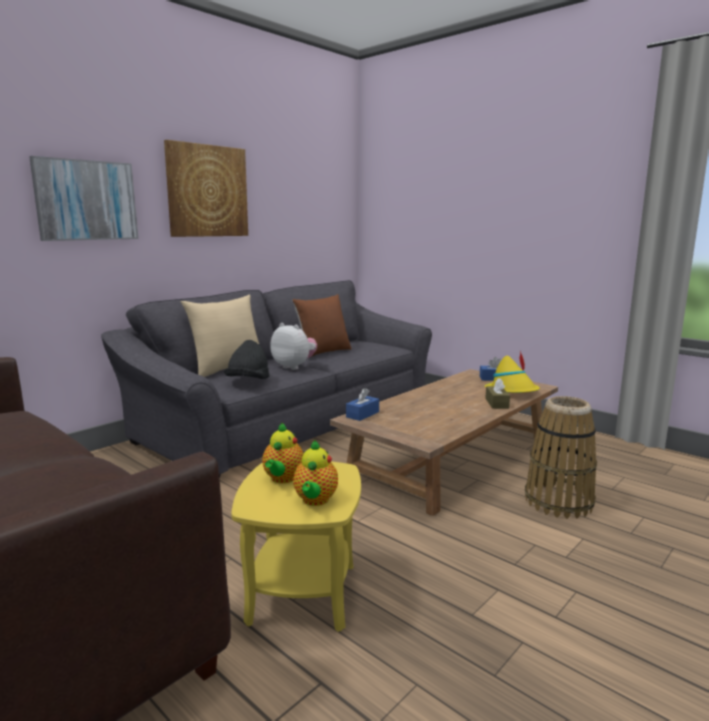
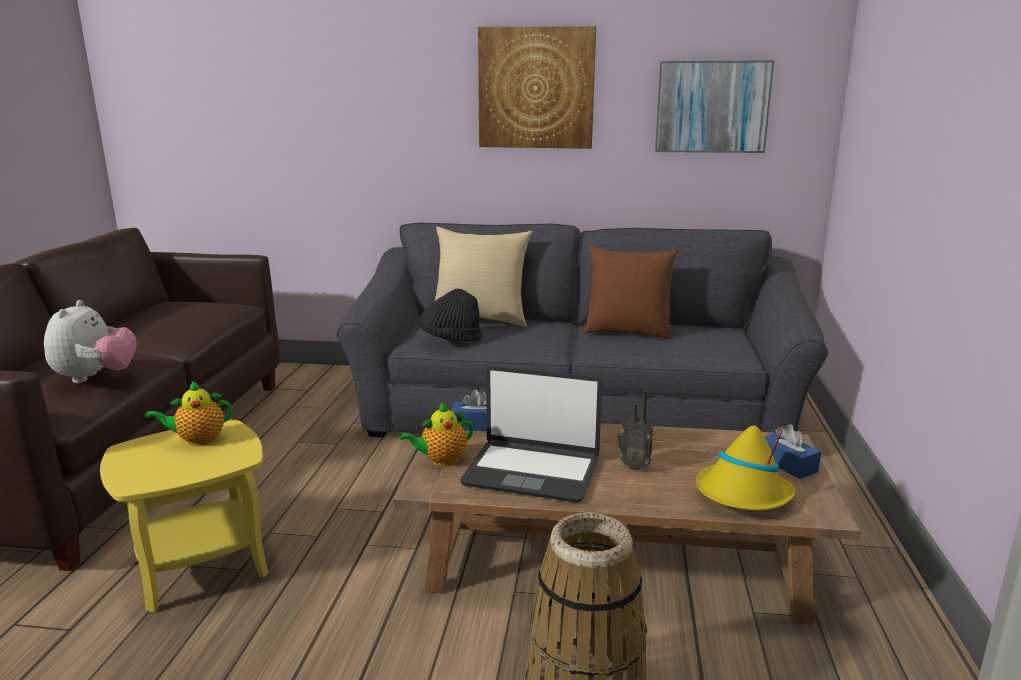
camera: 55 degrees right, 5 degrees up
picture [29,156,138,241] -> picture moved to [655,60,774,153]
plush toy [270,323,317,370] -> plush toy moved to [44,300,136,383]
teapot [293,440,338,506] -> teapot moved to [398,402,473,466]
brown tissue box [485,378,510,409] -> none
none -> laptop [460,366,602,502]
none -> radio [617,390,653,471]

